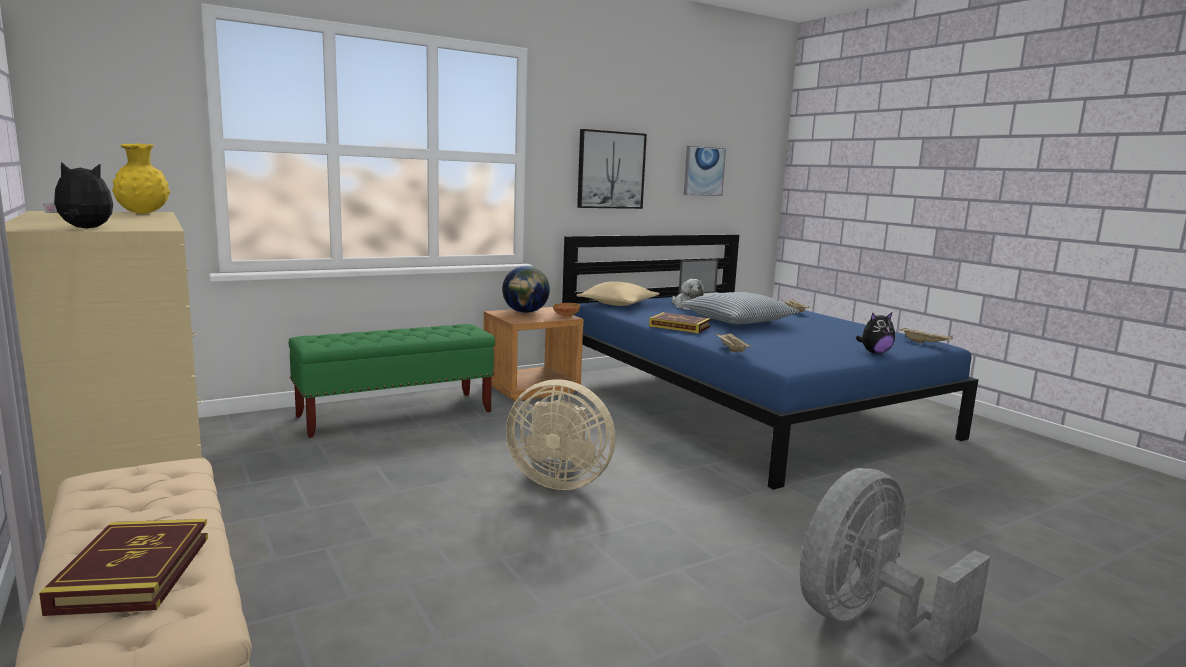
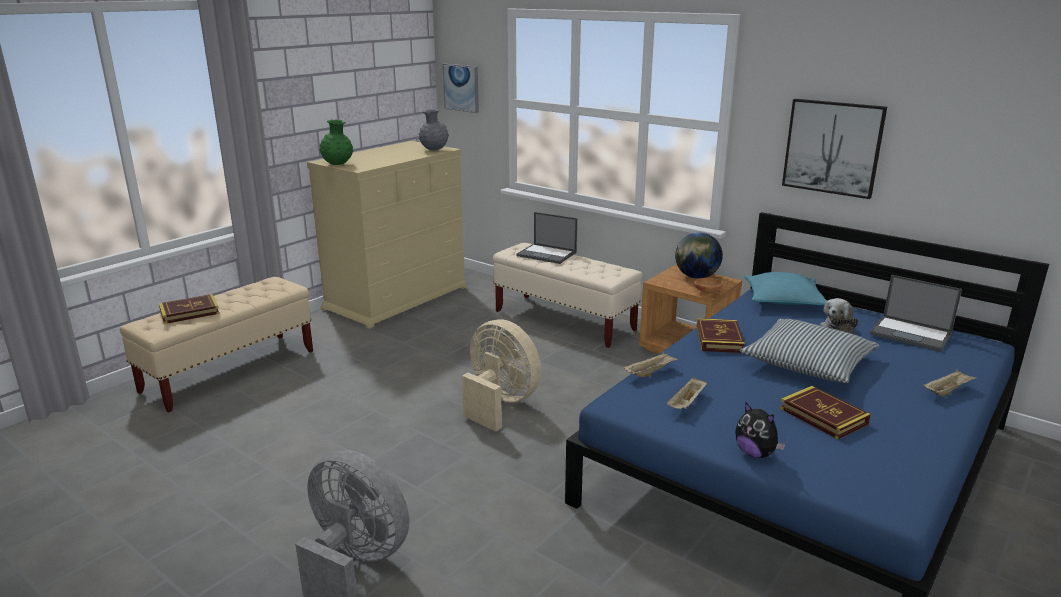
camera: 70 degrees right, 10 degrees up
plush toy [43,162,113,229] -> green vase [319,119,353,165]
yellow vase [112,143,170,214] -> grey vase [419,109,449,150]
green bench [289,324,495,438] -> beige bench [493,243,643,348]
beige fan [506,379,616,490] -> beige fan turned 135 degrees clockwise [462,319,541,432]
beige pillow [576,281,660,306] -> turquoise pillow [744,272,827,305]
picture [684,146,726,196] -> picture moved to [443,64,479,113]
beige tray [899,328,953,343] -> beige tray moved to [667,377,707,409]
none -> laptop [516,212,577,264]
none -> book [780,386,871,439]

